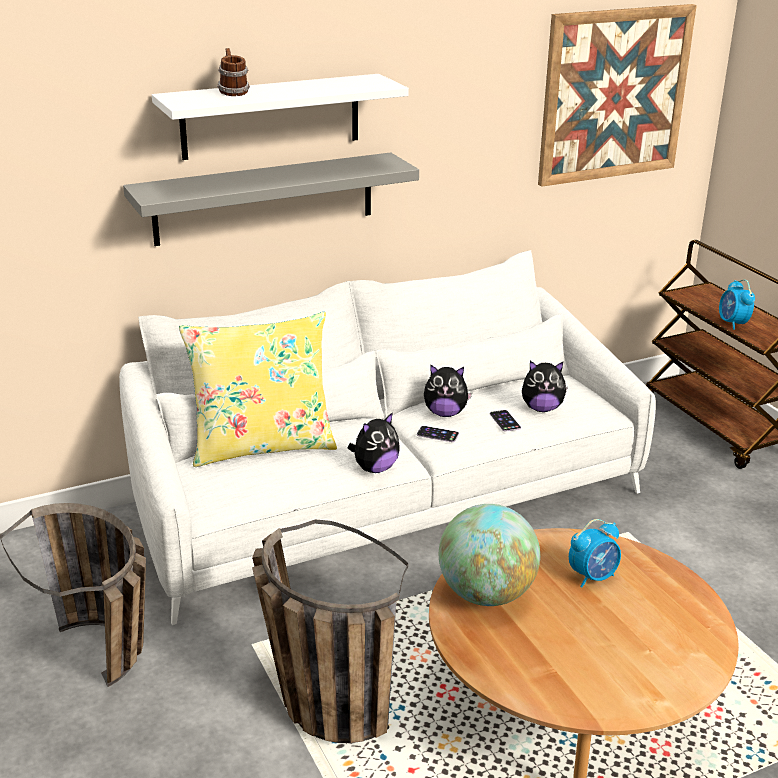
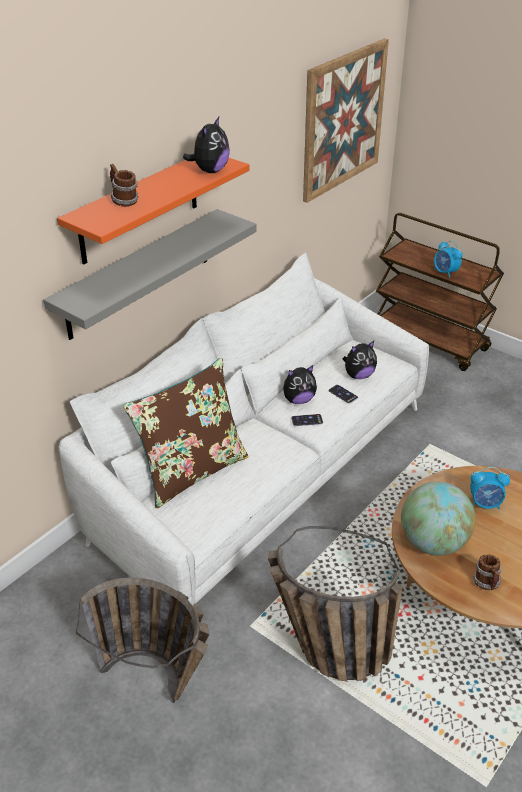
camera: 25 degrees left, 10 degrees up
white shelf [152,74,409,160] -> orange shelf [57,158,249,264]
yellow pillow [179,312,337,467] -> brown pillow [123,358,249,509]
plush toy [348,412,400,473] -> plush toy moved to [183,117,230,173]
alarm clock [569,519,621,588] -> alarm clock turned 60 degrees clockwise [470,467,510,509]
none -> mug [473,554,502,590]

